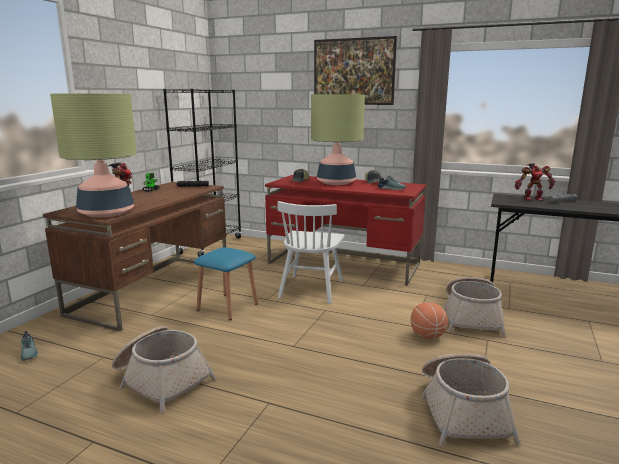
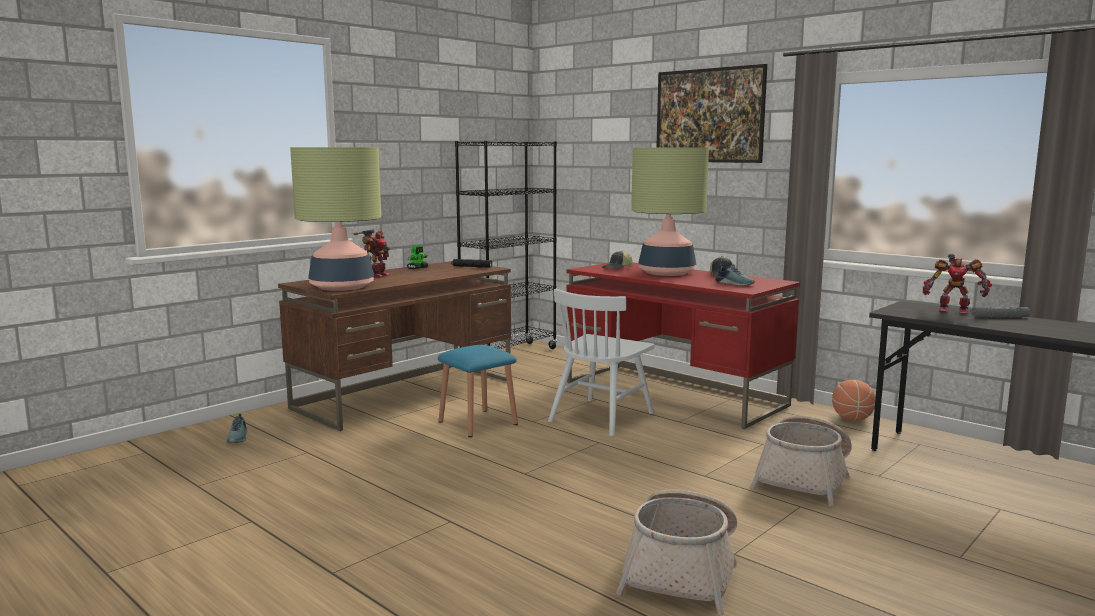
camera: 20 degrees right, 5 degrees down
basket [112,326,216,413] -> none
basketball [411,302,448,339] -> basketball moved to [832,380,876,421]

